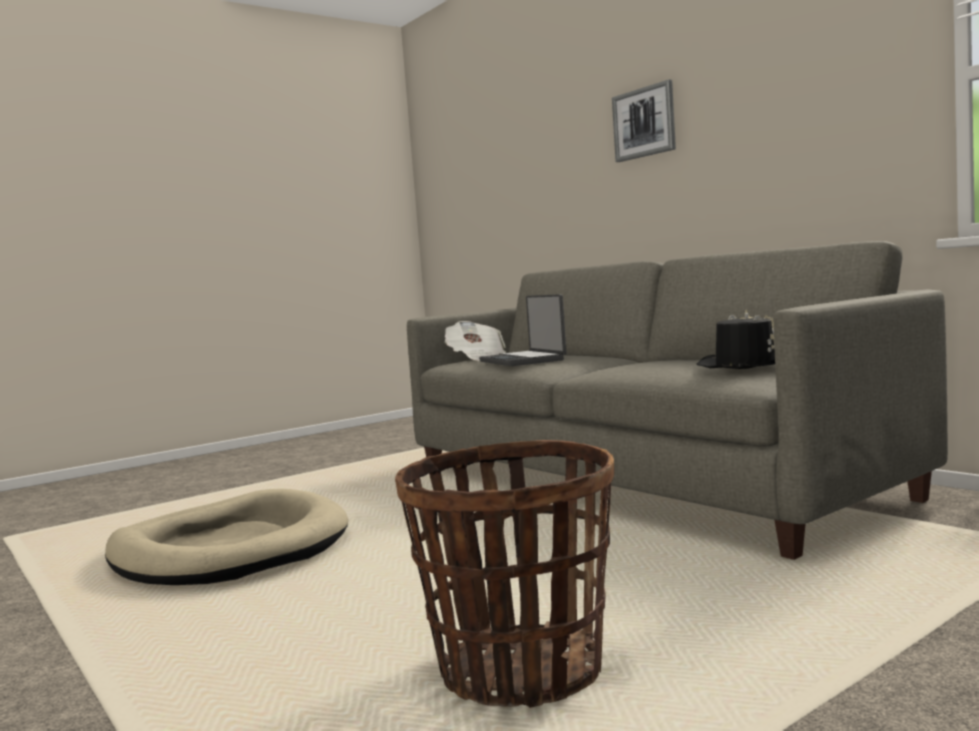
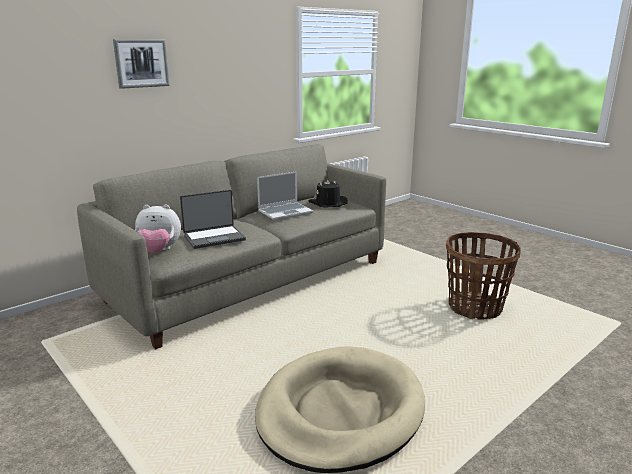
camera: 95 degrees left, 15 degrees up
newspaper [445,321,506,361] -> plush toy [135,205,181,253]
none -> laptop [257,171,314,220]

